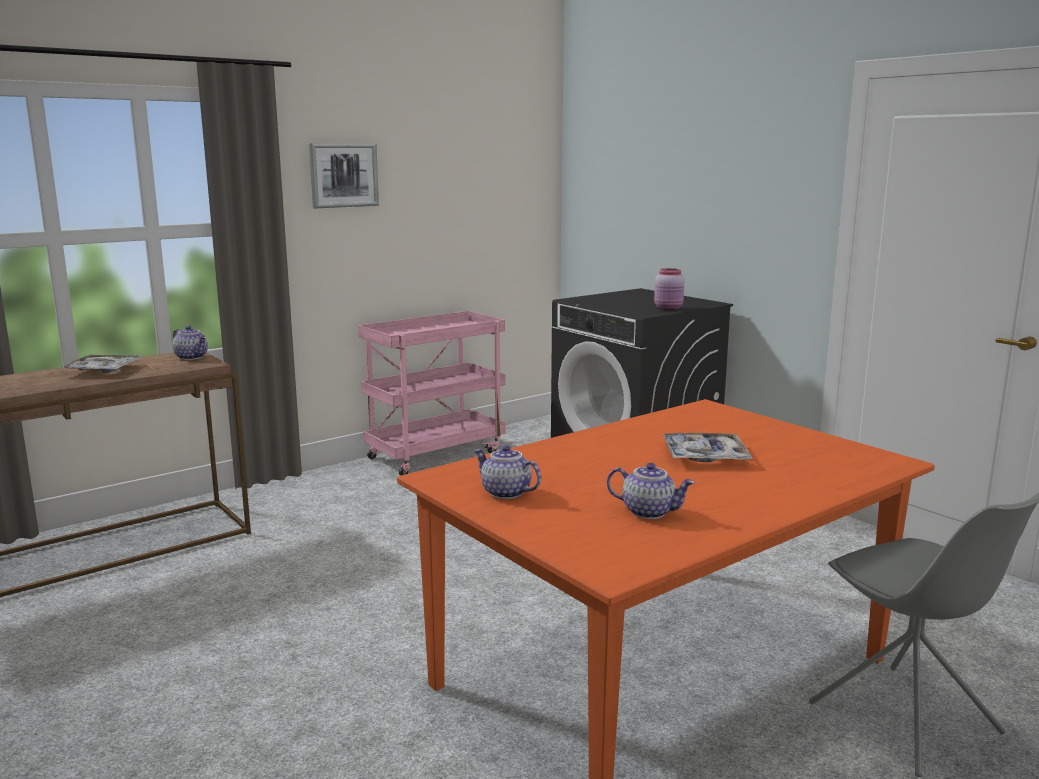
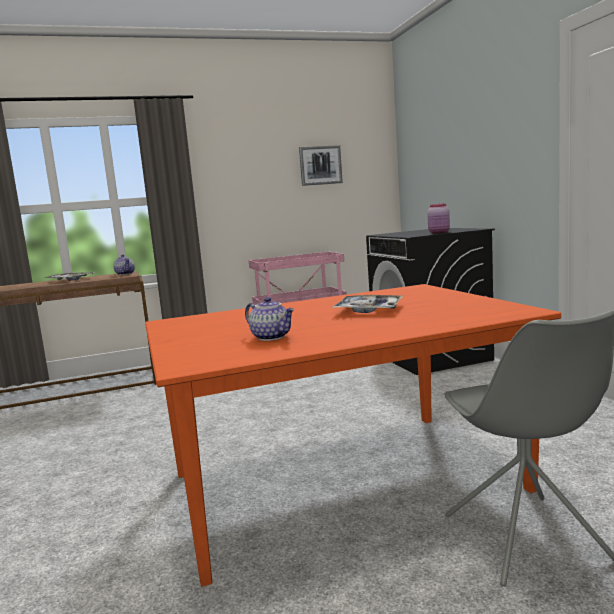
camera: 20 degrees right, 5 degrees down
picture [309,143,379,208] -> picture moved to [299,145,343,186]
teapot [473,445,541,499] -> none

